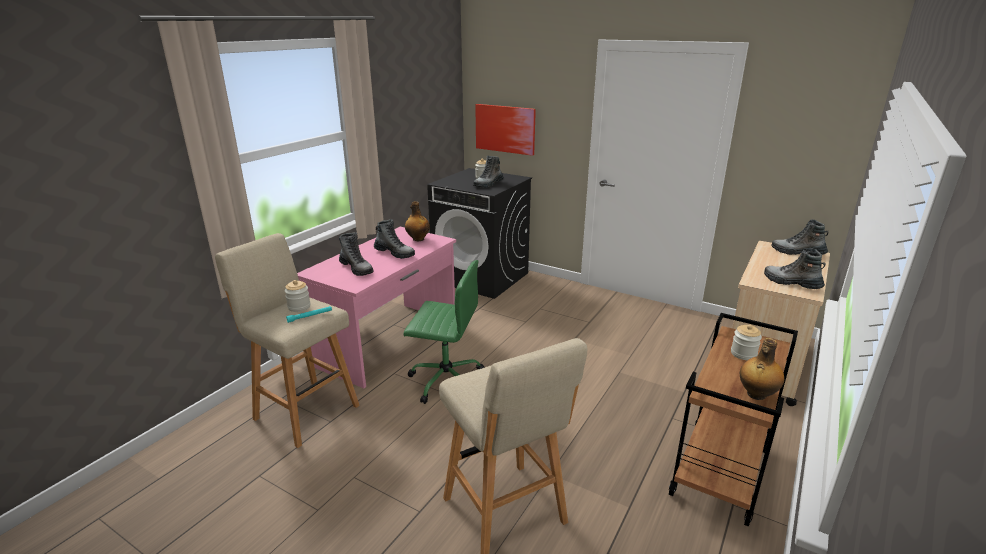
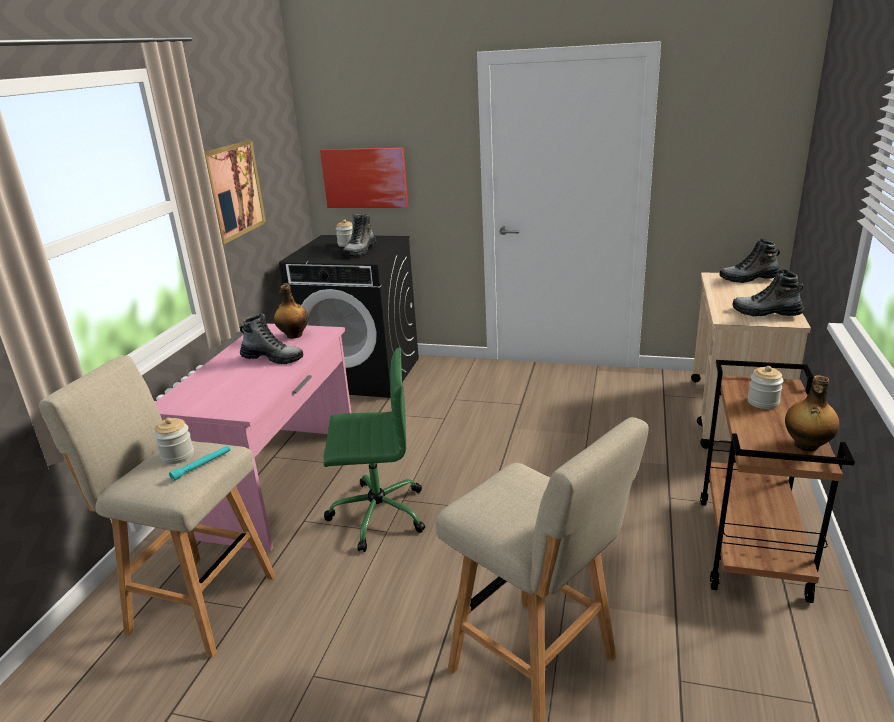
camera: 15 degrees left, 0 degrees up
boot [339,232,374,276] -> none
none -> picture [204,140,266,245]

